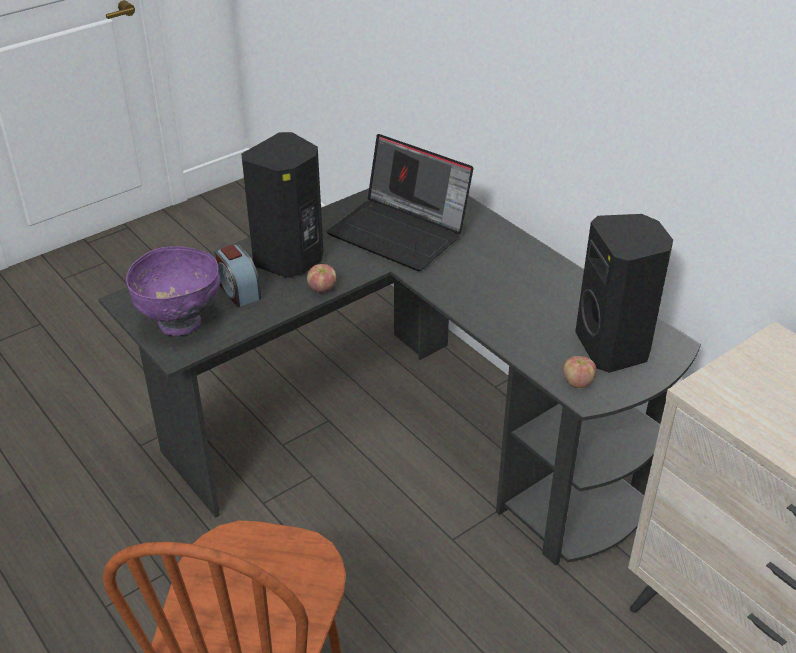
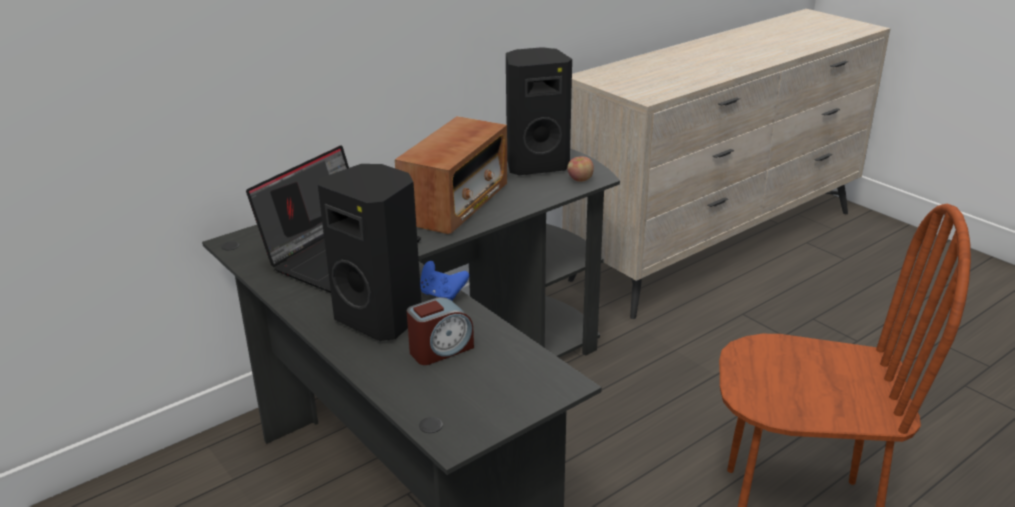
camera: 90 degrees left, 10 degrees down
purple bowl [126,246,221,336] -> none
apple [307,264,336,293] -> blue game controller [420,261,469,301]
none -> radio [395,116,507,234]

